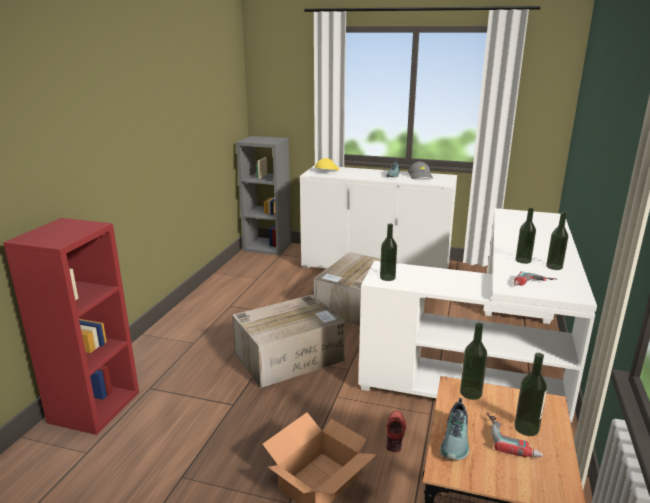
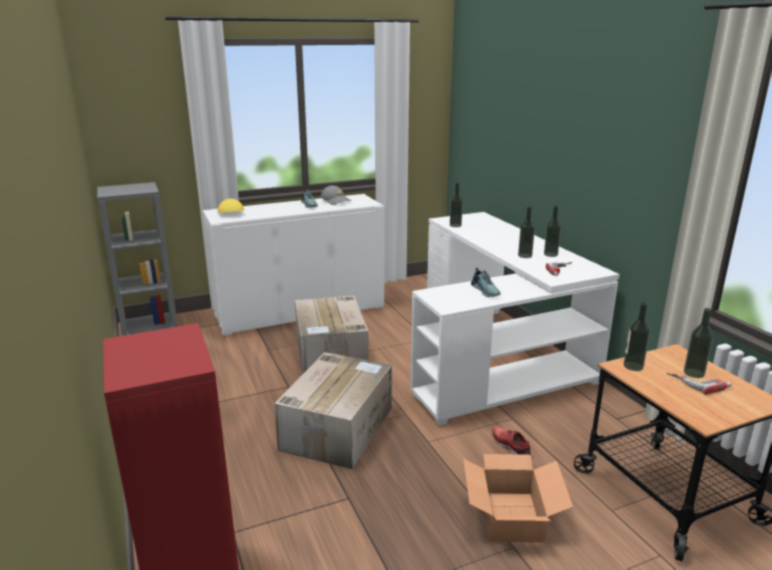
camera: 40 degrees left, 0 degrees up
bottle [380,223,397,281] -> bottle moved to [450,182,463,227]
shoe [440,398,469,460] -> shoe moved to [471,268,501,297]

